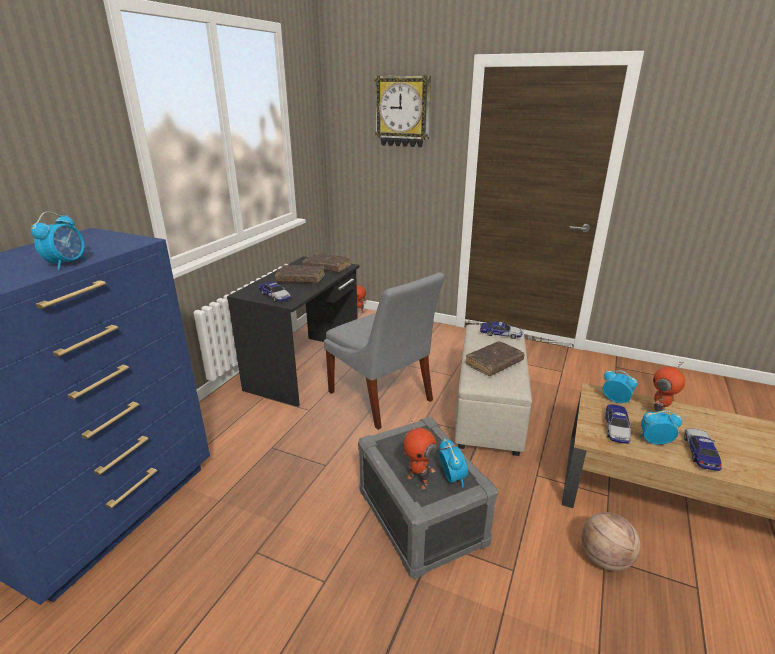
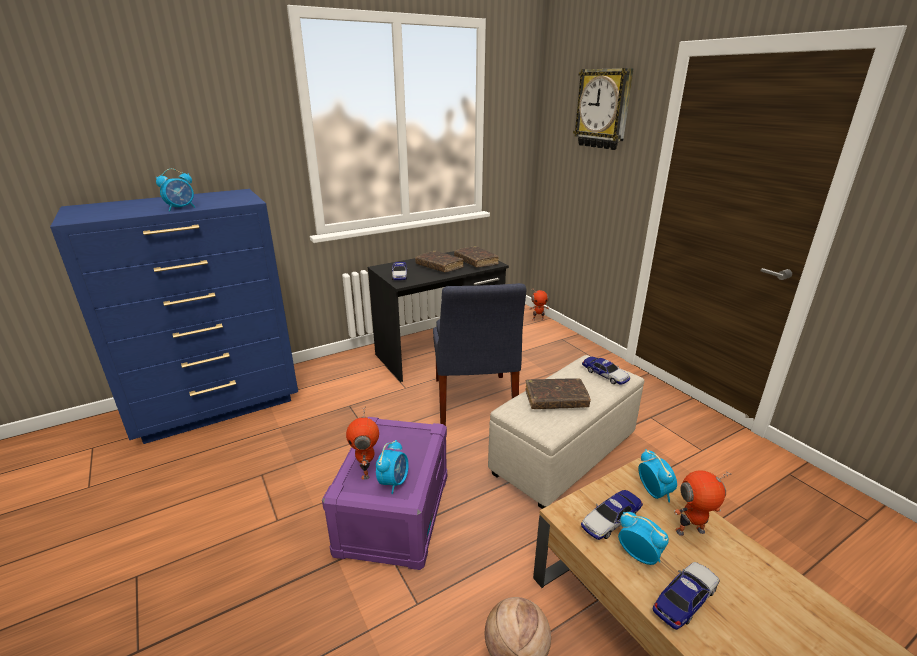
camera: 35 degrees right, 0 degrees up
grey chair [324,272,445,430] -> blue chair [433,283,526,426]
grey storage box [358,417,498,579] -> purple storage box [322,417,447,570]

